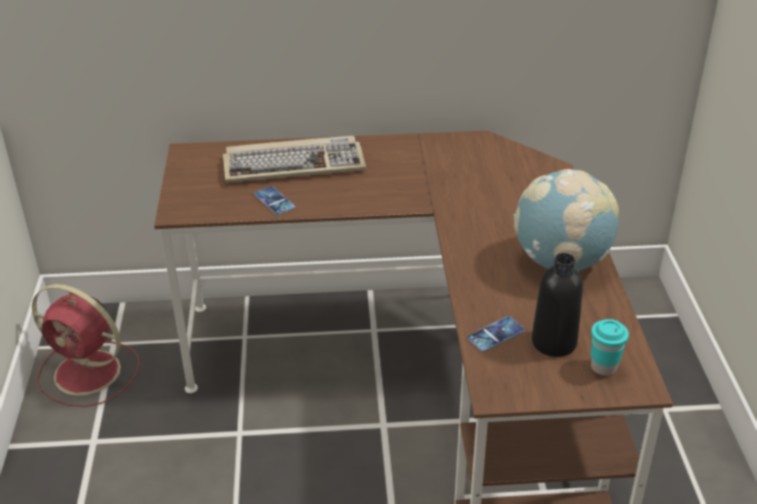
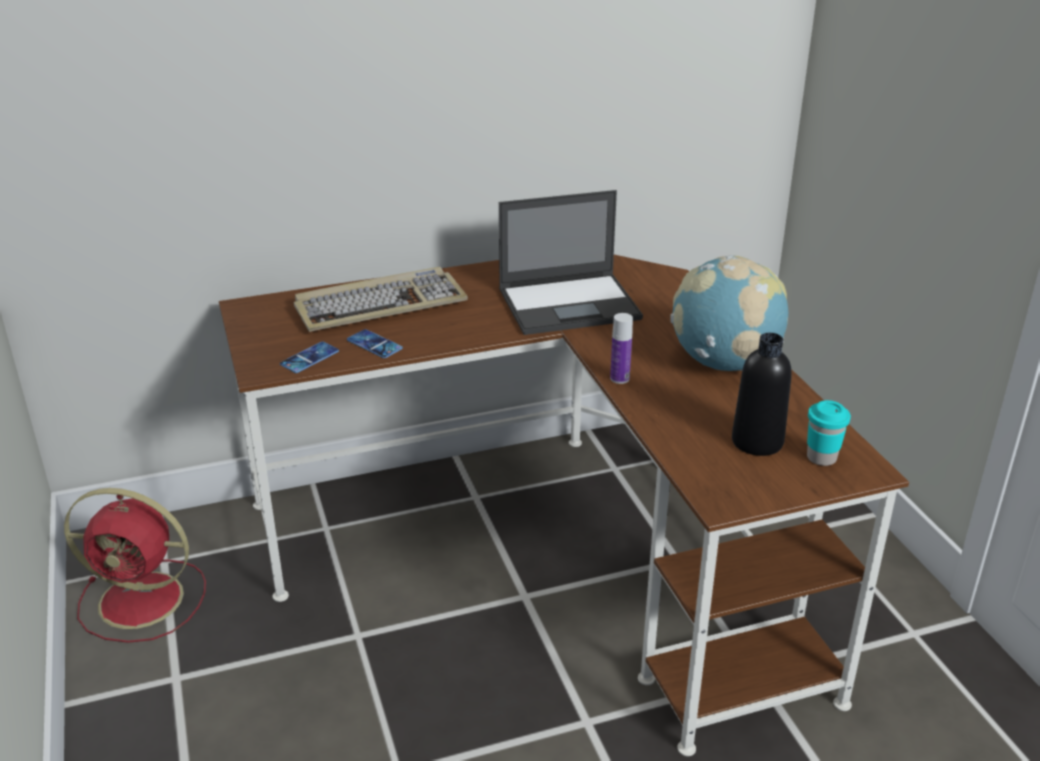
camera: 15 degrees left, 5 degrees down
phone [467,316,525,352] -> phone moved to [280,341,339,373]
none -> laptop [499,190,643,335]
none -> bottle [610,313,633,384]

